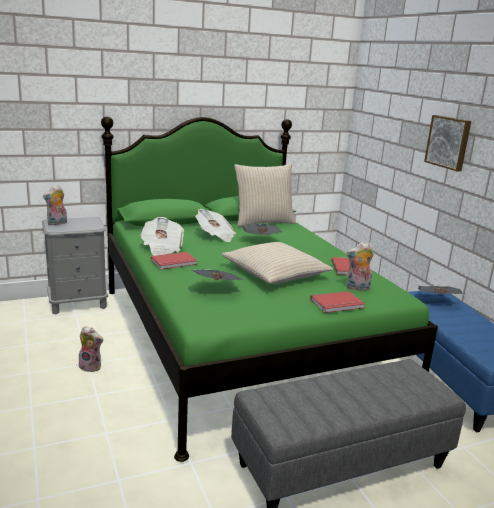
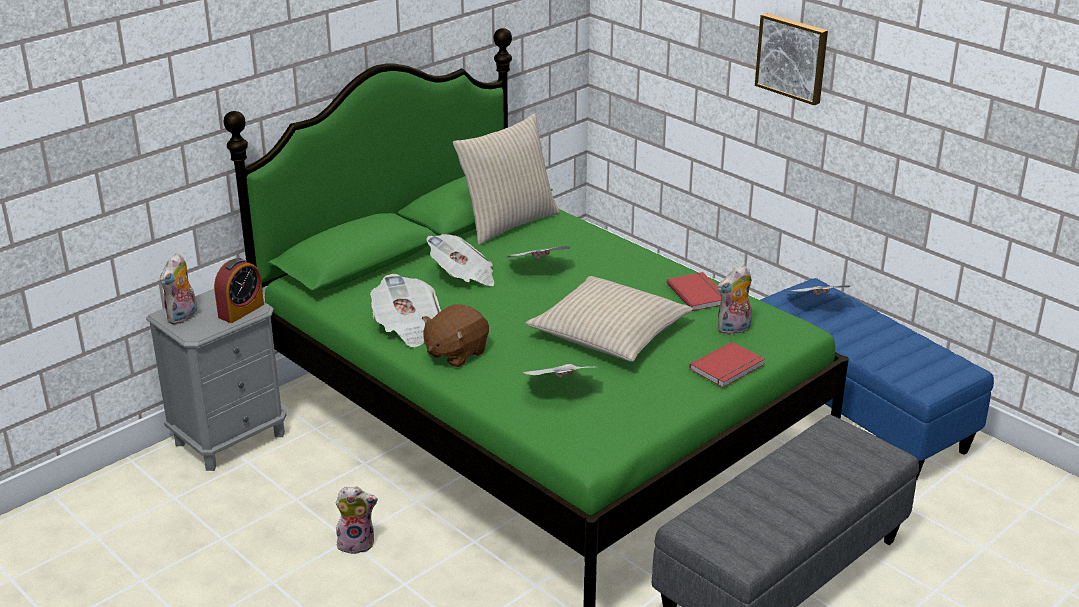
camera: 20 degrees left, 10 degrees up
red book [151,252,197,270] -> brown plush toy [422,305,489,367]
none -> alarm clock [214,258,264,323]

